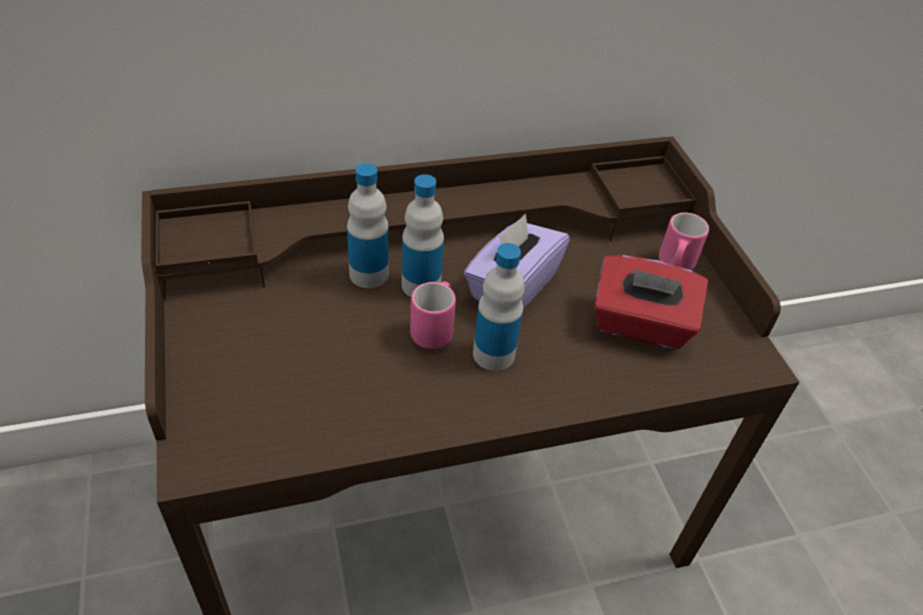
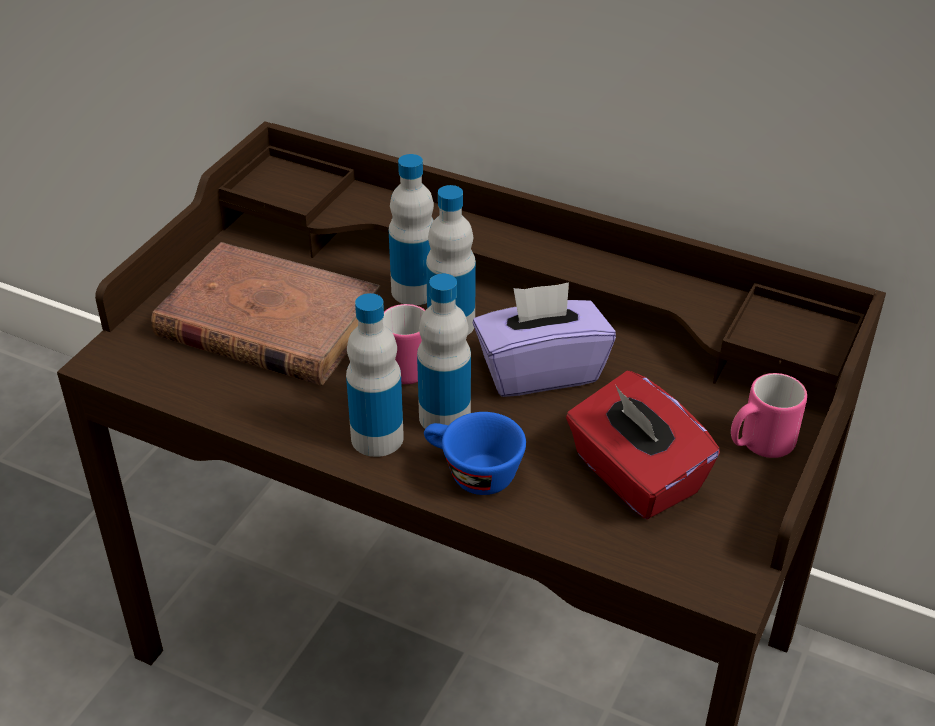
camera: 45 degrees right, 5 degrees down
none -> brown book [151,242,381,386]
none -> bottle [346,293,404,457]
none -> blue cup [424,412,526,495]

